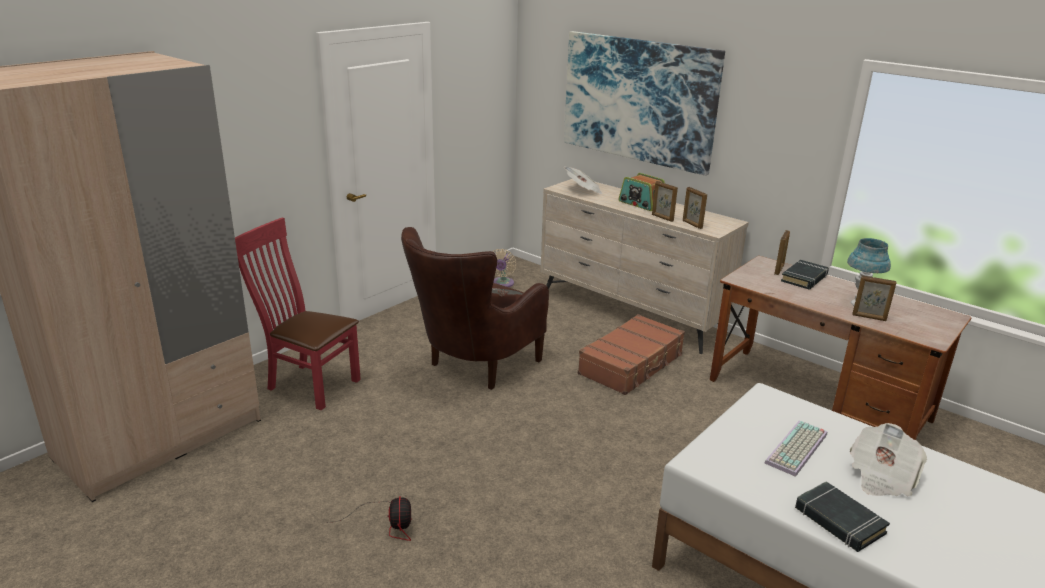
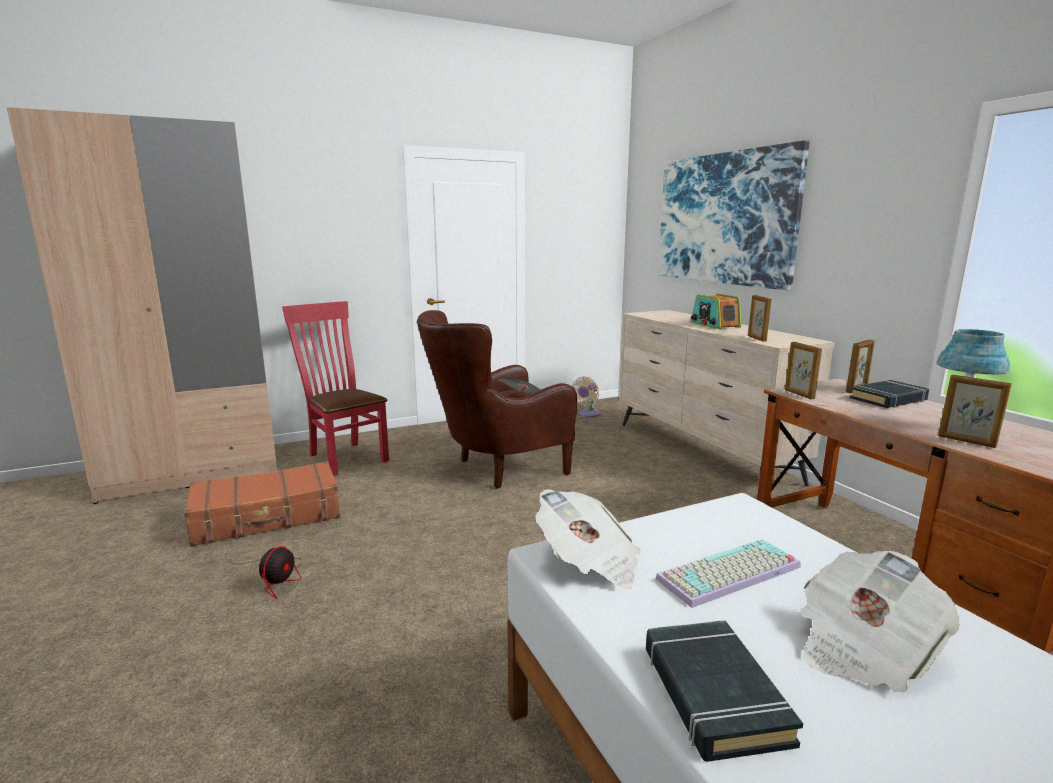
camera: 25 degrees right, 10 degrees down
newspaper [564,166,602,194] -> newspaper moved to [535,489,641,589]
brown suitcase [578,314,685,395] -> brown suitcase moved to [184,461,341,547]
picture frame [652,181,678,222] -> picture frame moved to [785,342,822,399]

